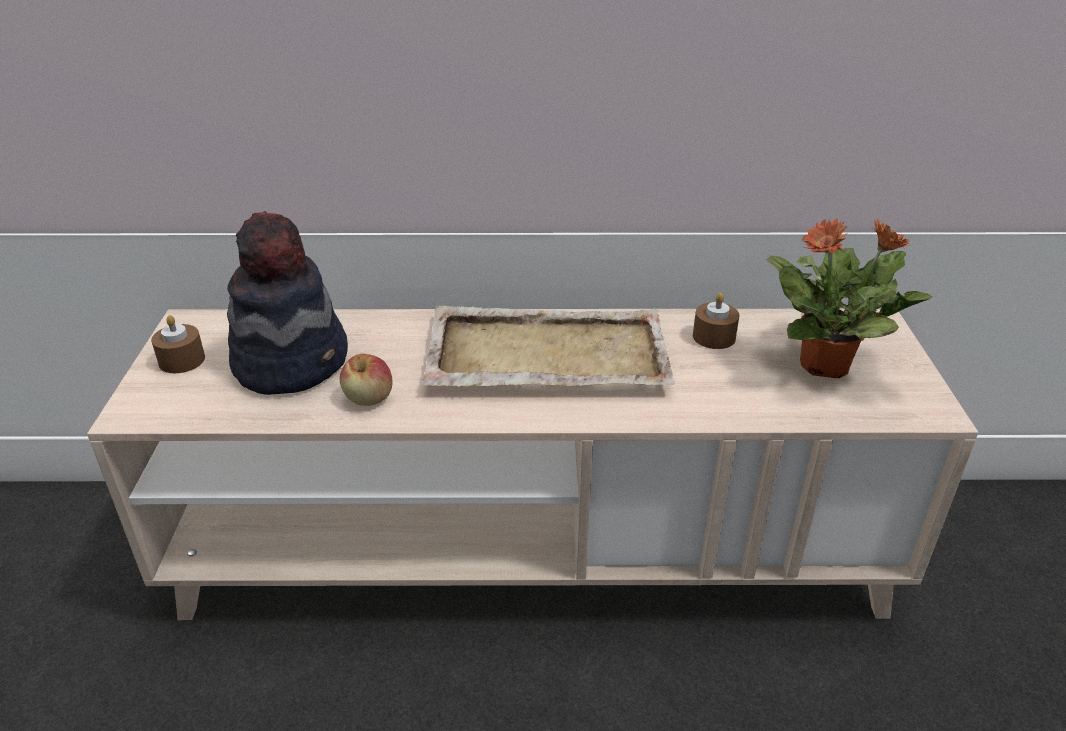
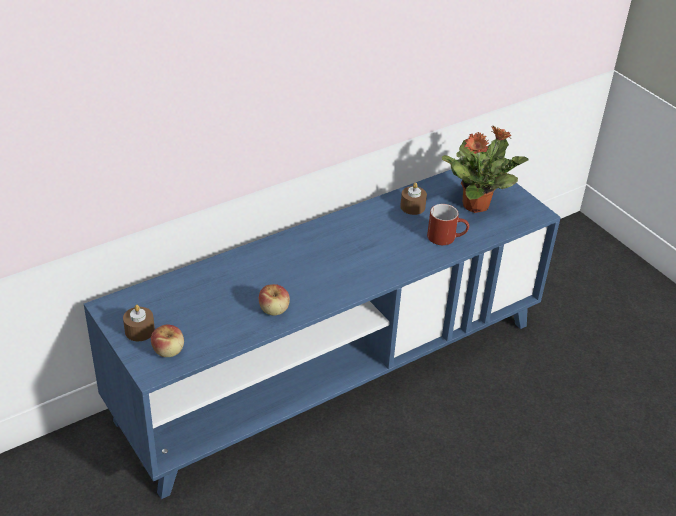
camera: 35 degrees left, 5 degrees up
beige tv stand [87,308,979,620] -> blue tv stand [84,169,561,499]
hat [227,211,348,395] -> none
beige tray [422,306,675,387] -> none
none -> apple [151,325,184,357]
none -> red mug [427,204,469,245]

